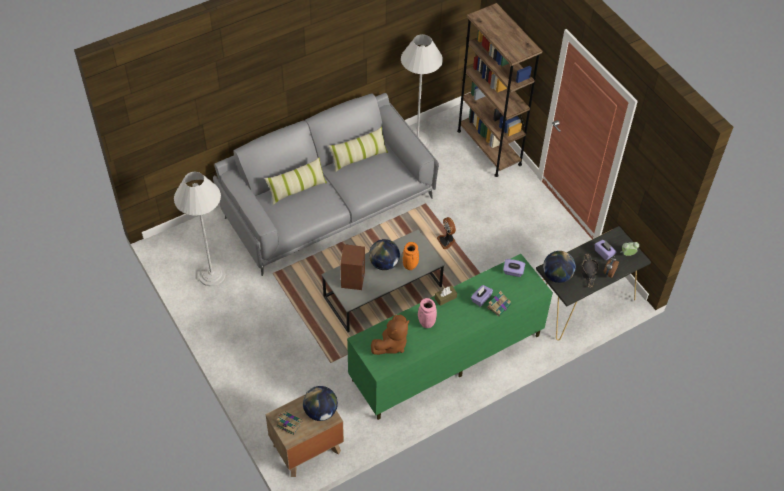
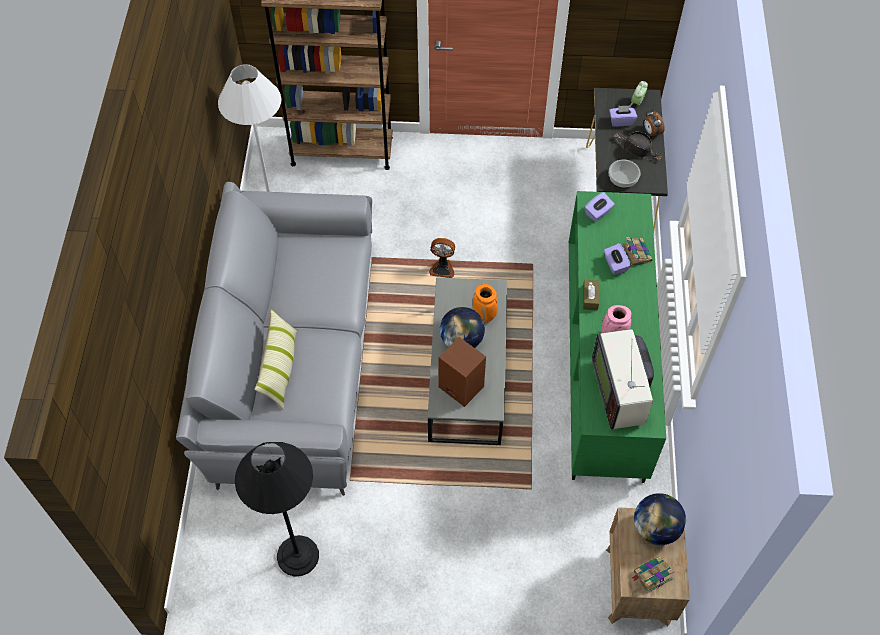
camera: 55 degrees left, 5 degrees up
white floor lamp [174,172,225,286] -> black floor lamp [235,442,319,577]
pillow [328,127,388,172] -> none
brown plush toy [371,315,409,355] -> television [592,330,654,429]
globe [543,251,576,283] -> bowl [609,160,640,188]

